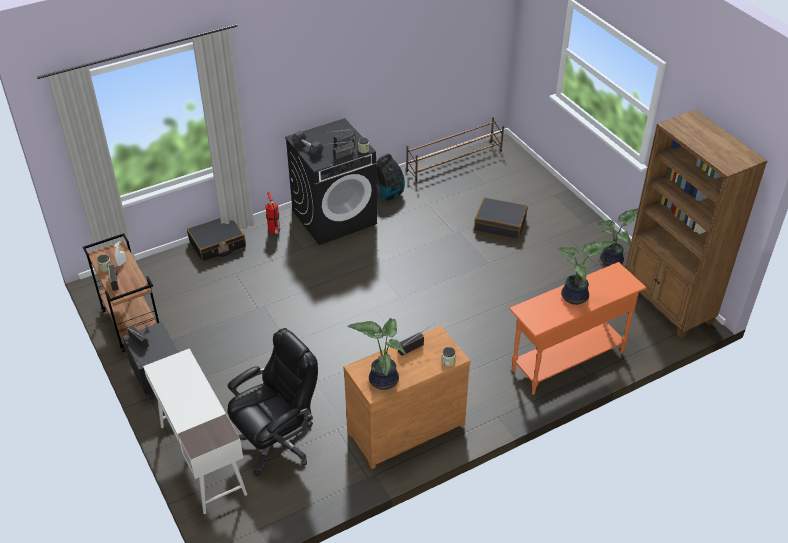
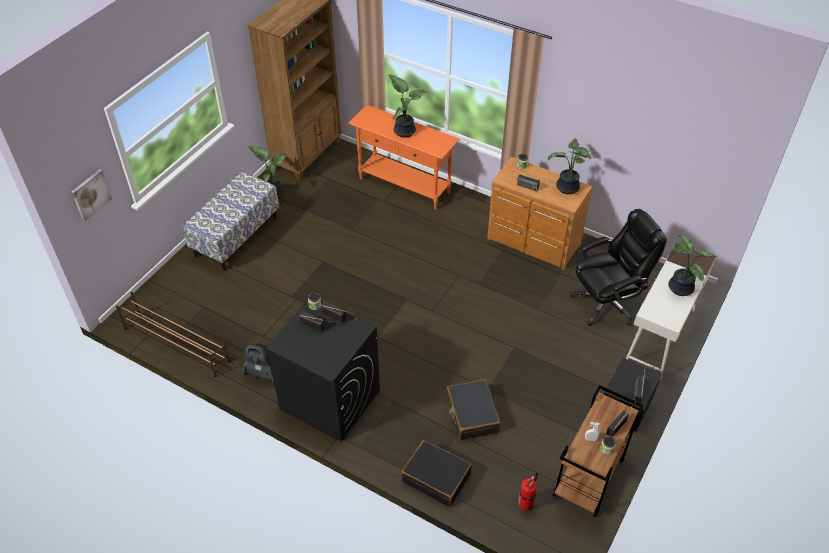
camera: 120 degrees left, 5 degrees up
black office chair [228,328,318,476] -> black office chair turned 135 degrees clockwise [570,209,667,326]
fire extinguisher [265,192,280,234] -> fire extinguisher moved to [518,473,538,511]
grey dumbbell [292,131,324,157] -> none
black suitcase [474,198,528,239] -> black suitcase moved to [446,379,501,440]
none -> picture [72,169,112,221]
none -> bench [183,172,279,271]
none -> potted plant [668,235,717,296]

